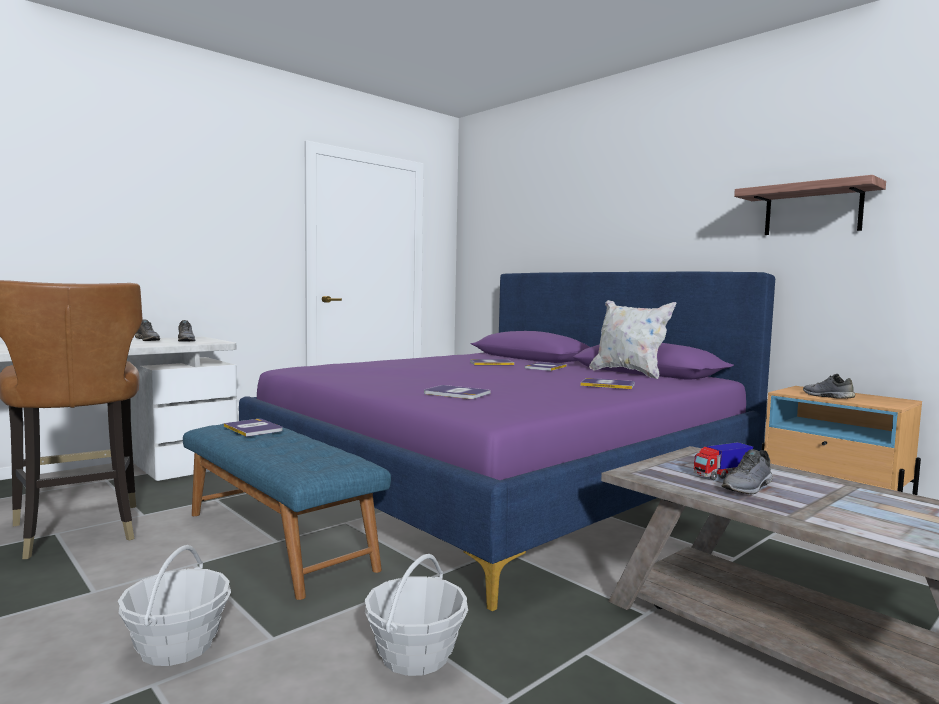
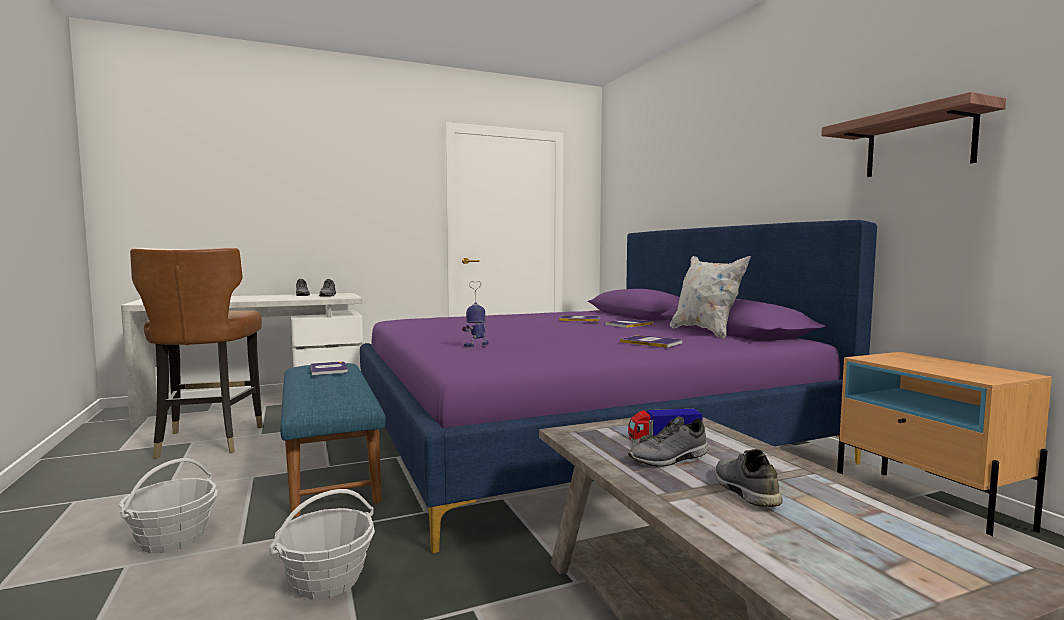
camera: 20 degrees right, 0 degrees up
book [424,385,491,399] -> toy robot [462,281,489,347]
grey shoe [803,374,855,399] -> grey shoe moved to [715,449,783,507]

